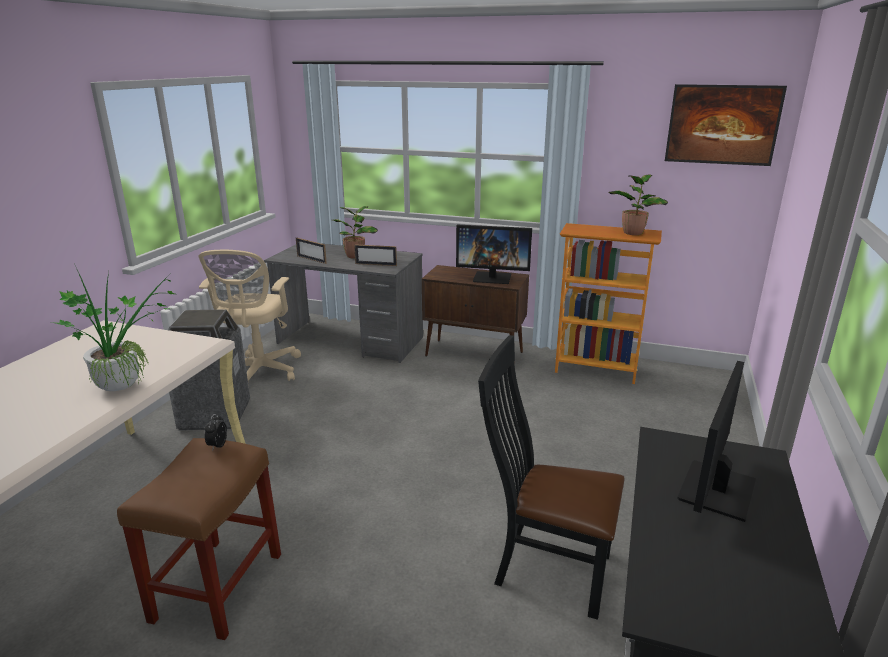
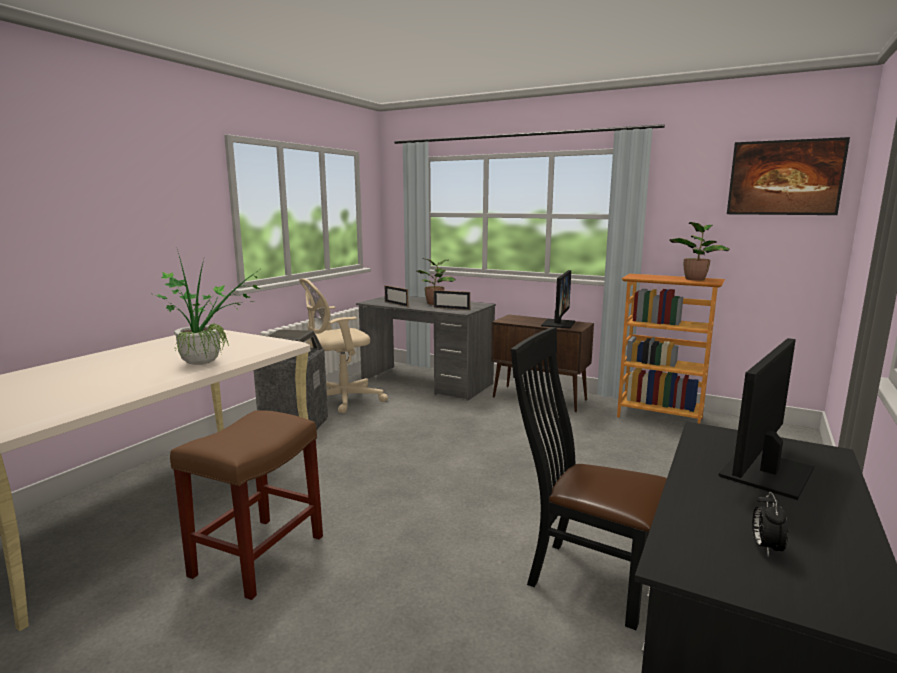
camera: 10 degrees right, 10 degrees down
beige office chair [198,250,301,386] -> beige office chair turned 45 degrees clockwise [299,278,388,413]
alarm clock [205,414,227,449] -> alarm clock moved to [752,492,788,557]
monitor [456,225,532,284] -> monitor turned 90 degrees counterclockwise [541,270,575,328]

